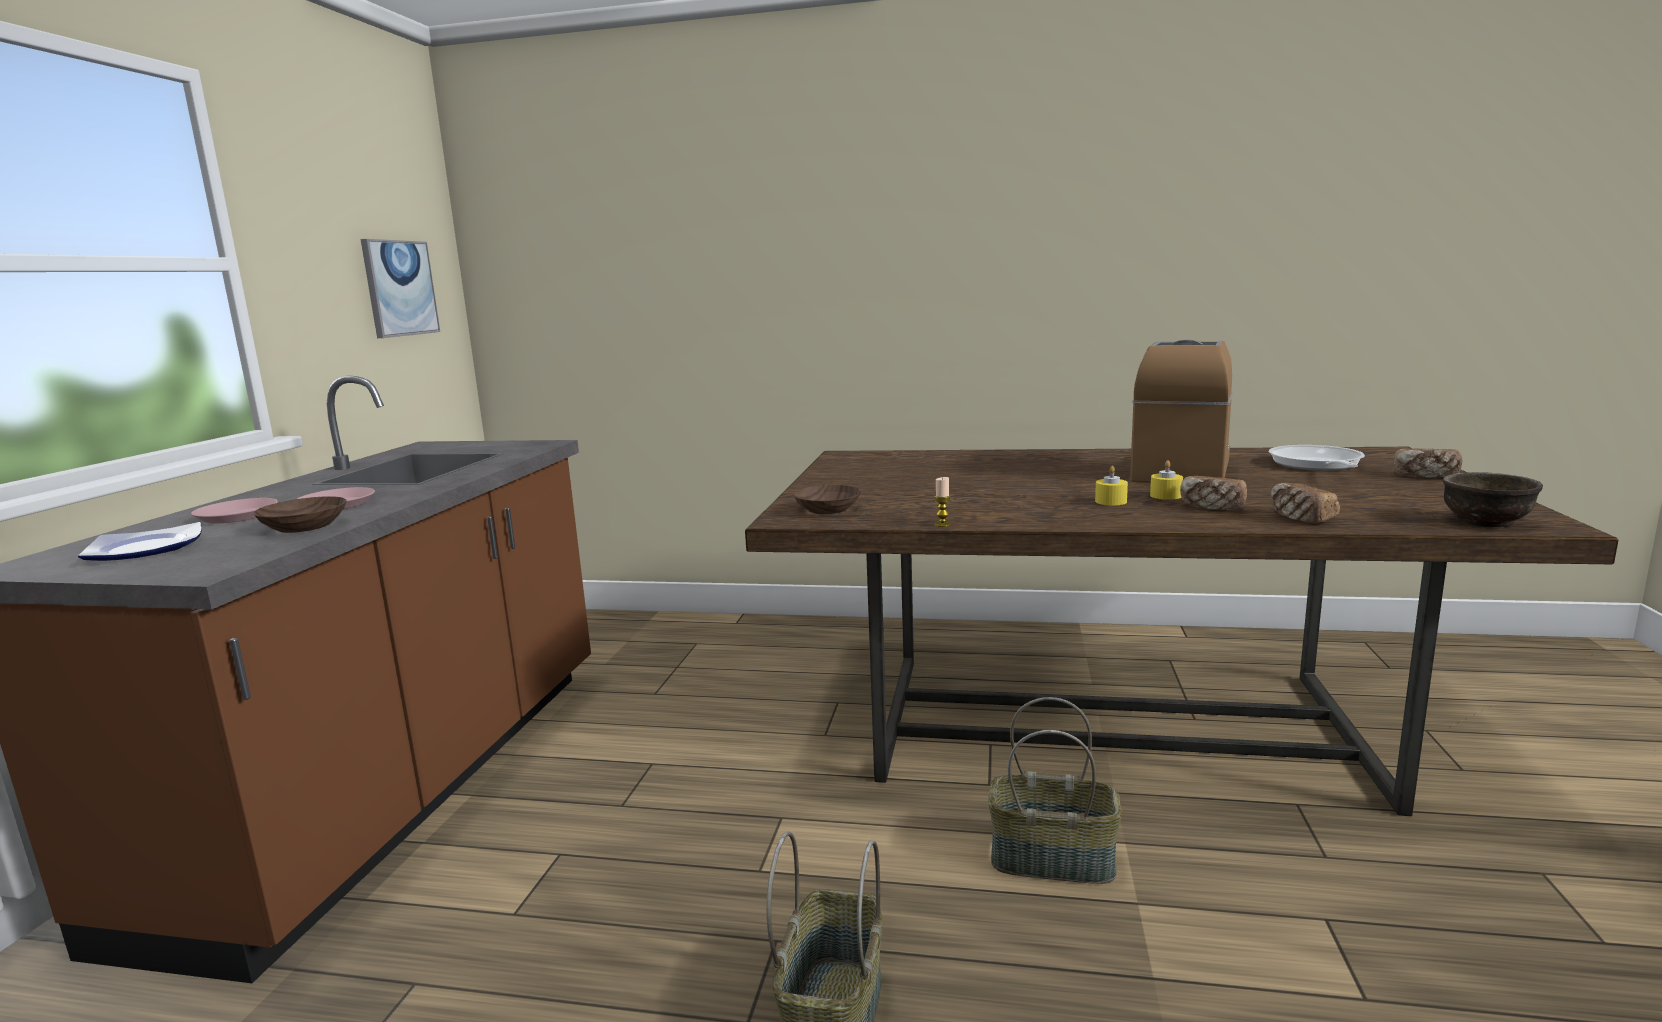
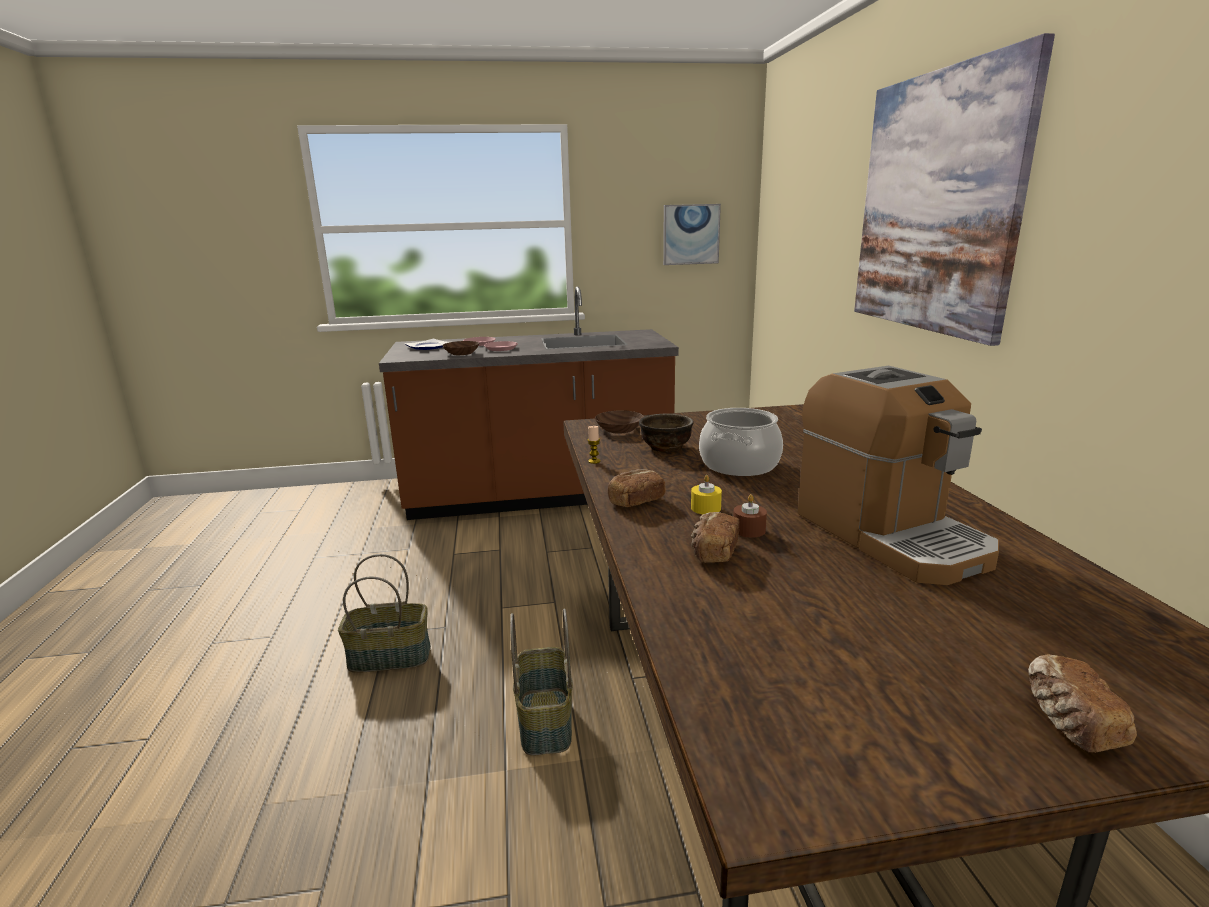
camera: 70 degrees right, 5 degrees up
coffee machine [1130,340,1233,483] -> coffee machine turned 60 degrees clockwise [798,366,999,585]
yellow candle [1150,460,1183,500] -> brown candle [733,494,767,538]
frying pan [1269,445,1365,471] -> none
bread [1271,483,1340,523] -> bread moved to [608,469,666,507]
brown bowl [1443,472,1543,527] -> brown bowl moved to [639,414,694,452]
none -> cooking pot [699,408,783,476]
none -> picture [854,33,1055,346]

